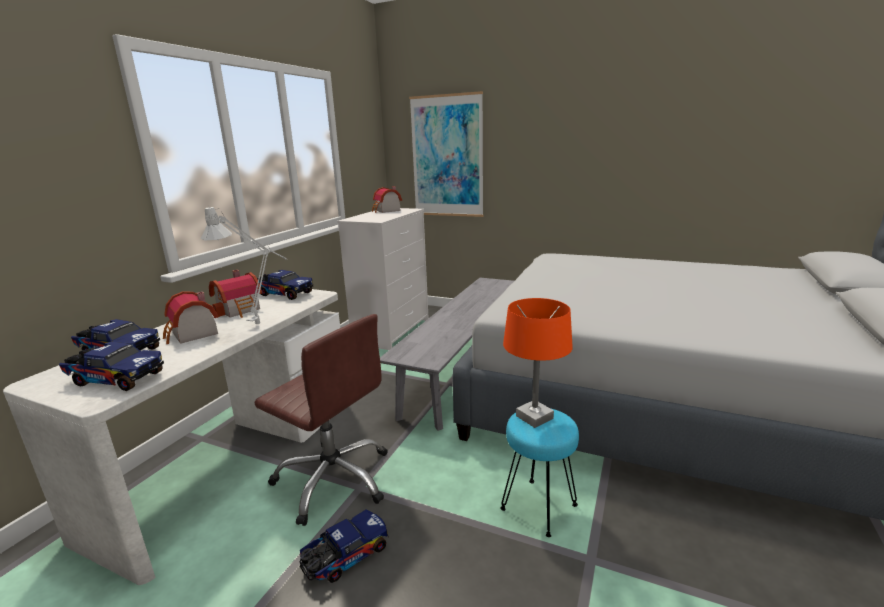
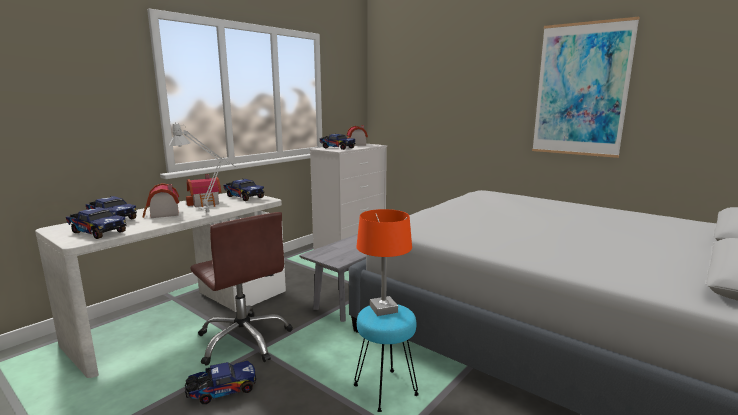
camera: 15 degrees right, 5 degrees down
picture [409,91,484,217] -> picture moved to [532,17,640,158]
none -> toy truck [320,134,355,150]

